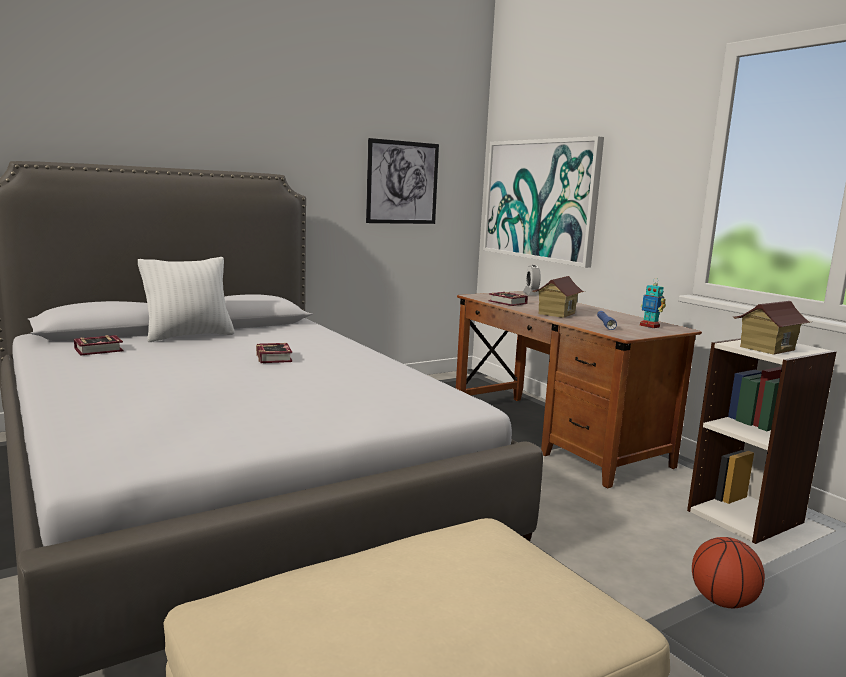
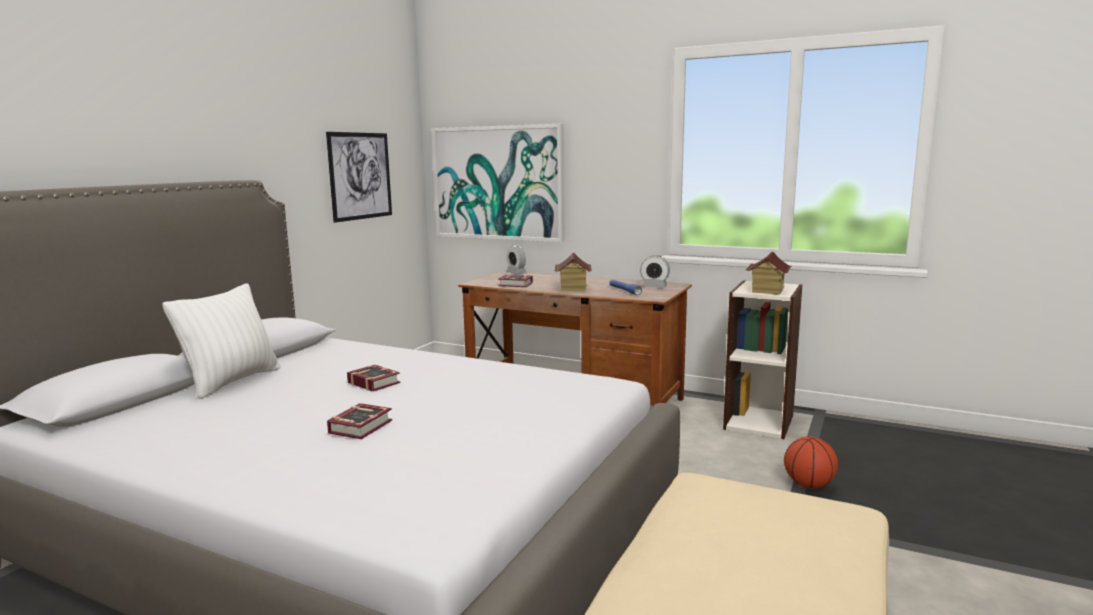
camera: 30 degrees left, 0 degrees up
book [74,335,124,356] -> book moved to [327,403,392,439]
toy robot [640,282,666,328] -> alarm clock [640,255,670,287]

